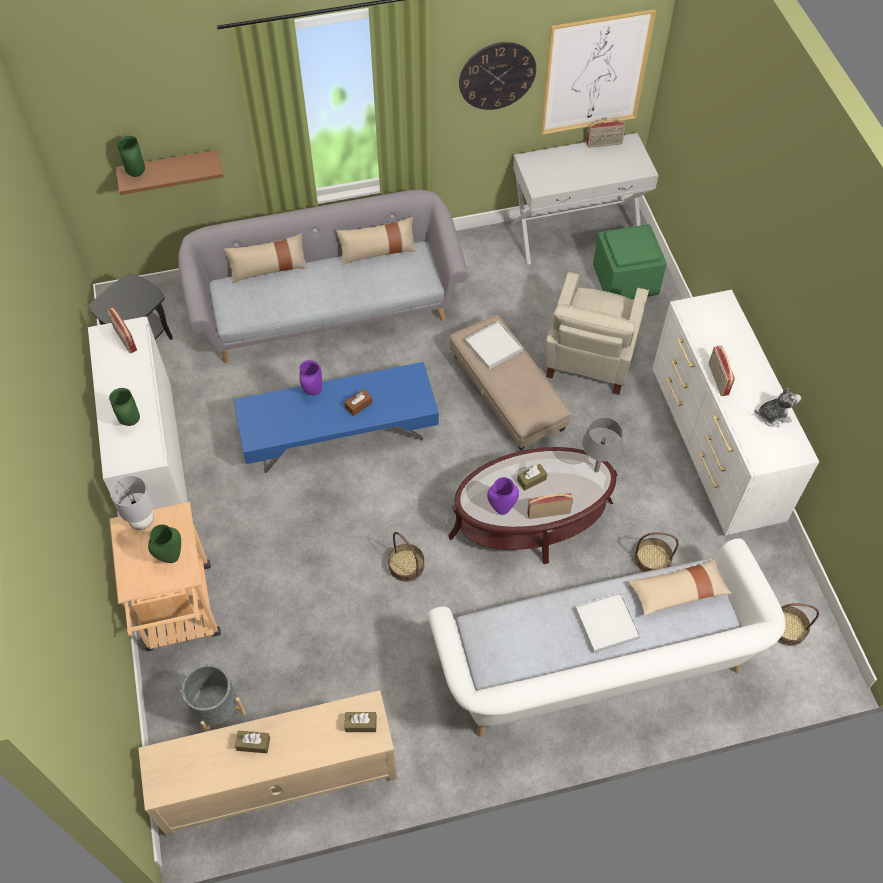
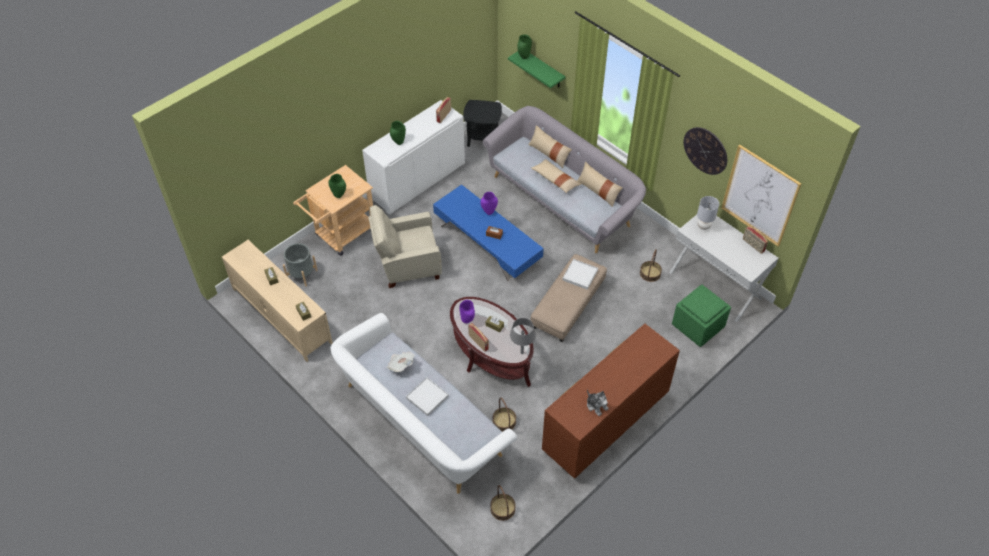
camera: 60 degrees right, 5 degrees down
grey table lamp [110,475,154,530] -> grey table lamp moved to [697,196,719,230]
brown shelf [116,150,223,195] -> green shelf [508,51,565,88]
basket [388,532,425,582] -> basket moved to [640,249,662,282]
beige armchair [545,272,649,395] -> beige armchair moved to [368,205,442,288]
beige pillow [628,559,732,616] -> beige pillow moved to [531,159,581,193]
white dresser [652,290,819,535] -> brown dresser [542,324,680,479]
radio [709,346,735,396] -> none
none -> newspaper [387,352,415,372]

